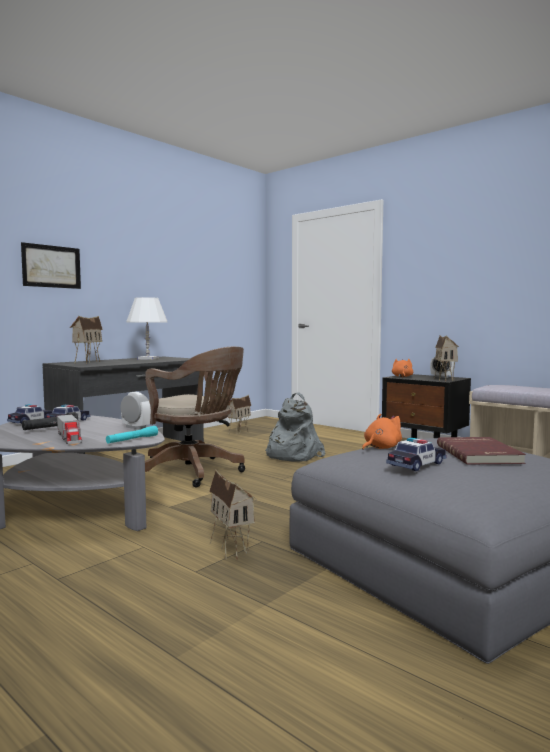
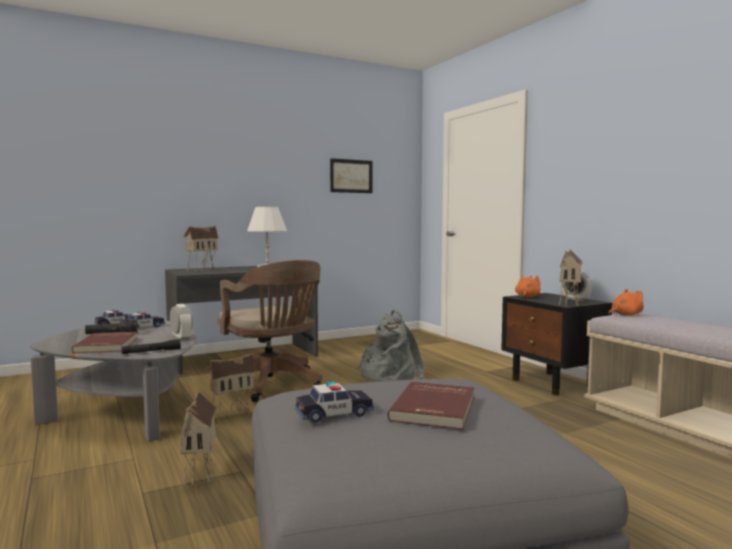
camera: 20 degrees right, 0 degrees up
picture [21,242,81,289] -> picture moved to [330,158,373,193]
toy truck [57,415,82,444] -> red book [72,332,137,353]
turquoise flashlight [106,426,158,444] -> black flashlight [122,339,181,354]
toy house [227,395,251,435] -> toy house moved to [207,353,256,422]
orange plush toy [362,414,402,450] -> orange plush toy moved to [608,289,644,315]

